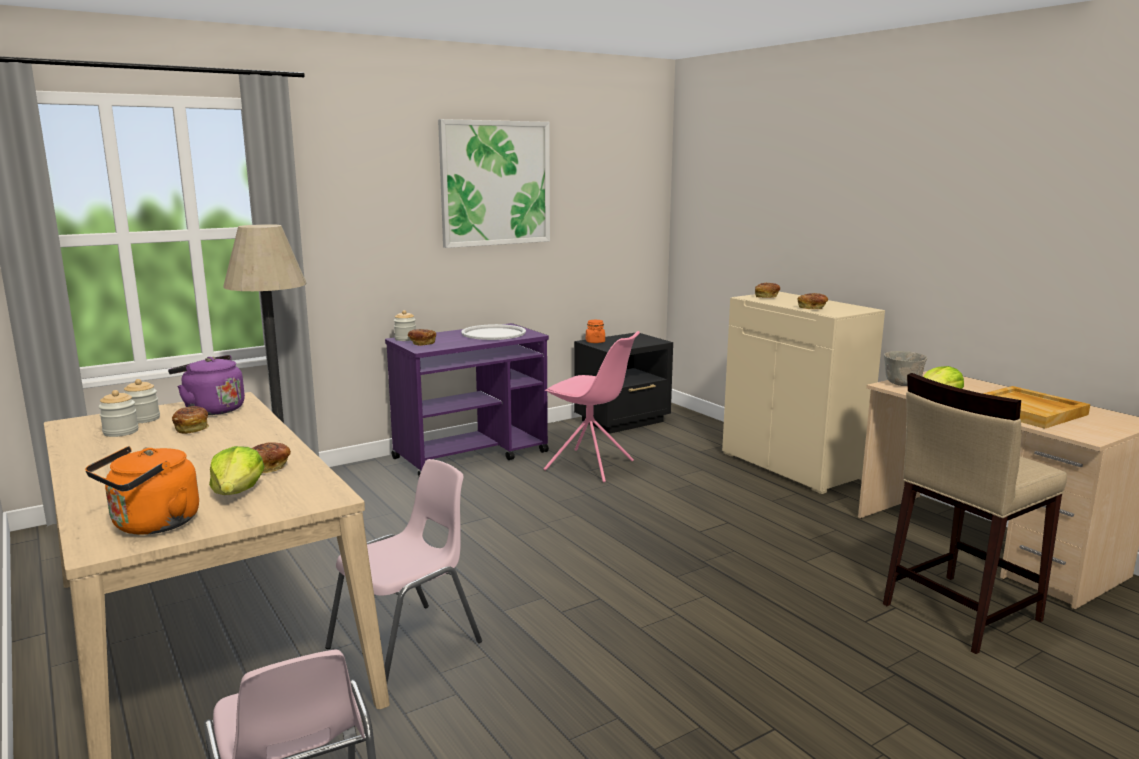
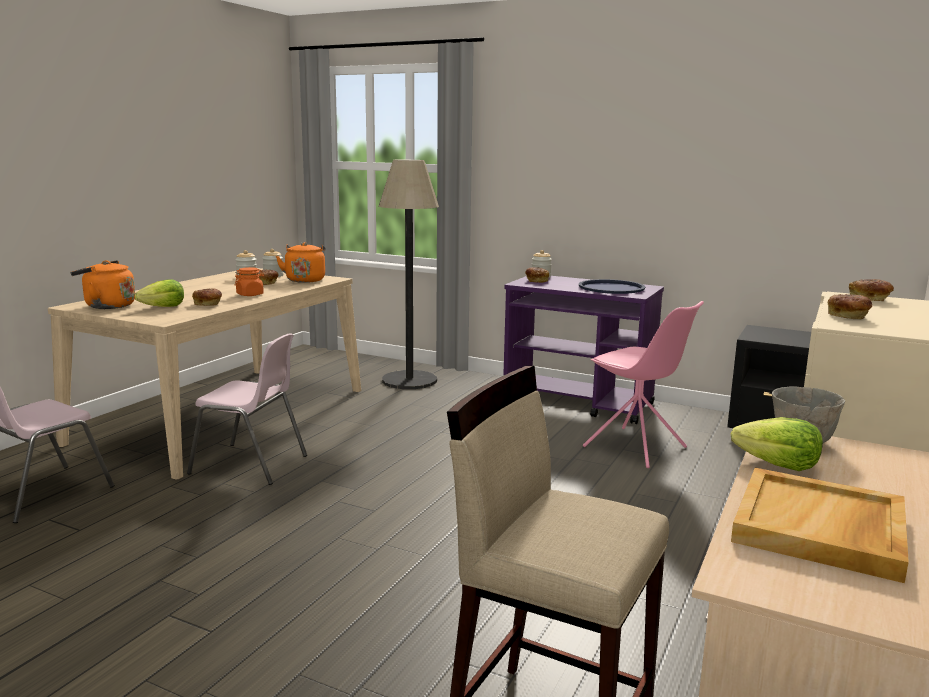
camera: 60 degrees right, 0 degrees up
purple kettle [168,355,245,415] -> orange kettle [276,242,326,283]
picture [438,119,550,248] -> none
white tray [461,324,526,340] -> blue tray [579,279,645,294]
pink chair [544,331,640,483] -> pink chair turned 45 degrees counterclockwise [583,301,704,468]
orange jar [586,320,605,343] -> orange jar moved to [235,267,264,296]

